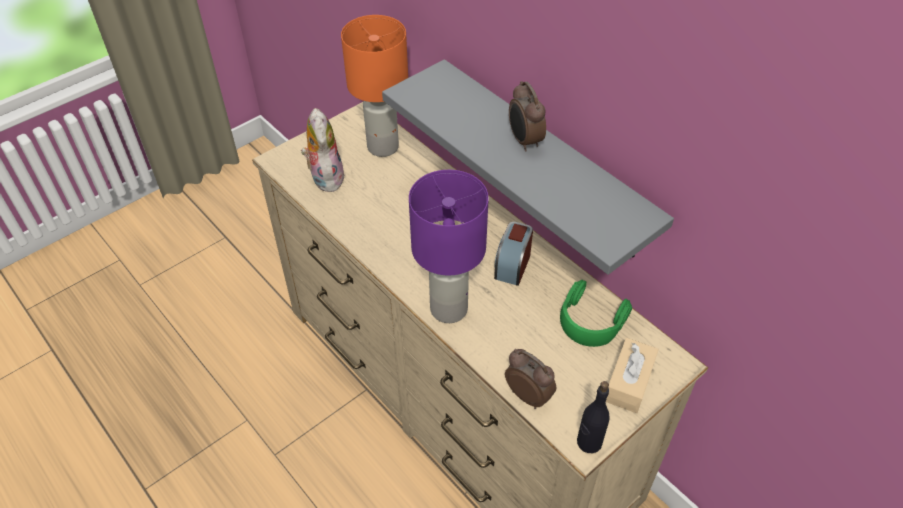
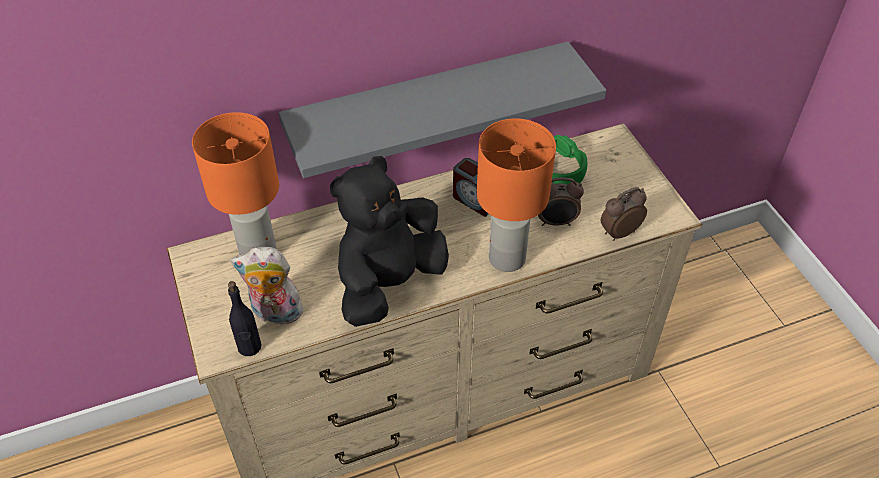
camera: 70 degrees left, 0 degrees up
purple table lamp [409,170,489,323] -> orange table lamp [477,118,556,272]
alarm clock [509,81,546,152] -> alarm clock moved to [538,178,584,226]
black bottle [577,381,610,453] -> black bottle moved to [228,281,262,356]
beige tissue box [606,338,659,413] -> none
none -> black plush toy [330,156,449,327]

